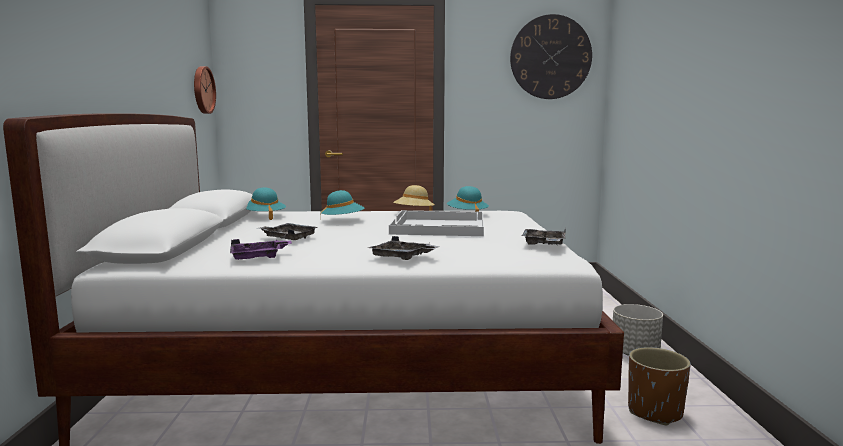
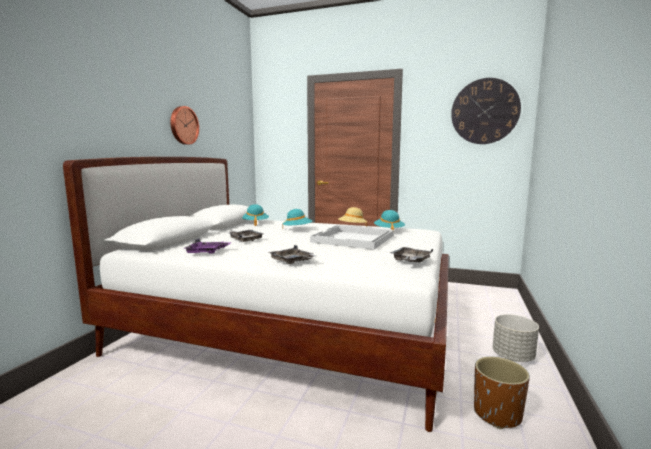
camera: 20 degrees right, 0 degrees up
wall clock [194,66,216,114] -> wall clock moved to [170,106,199,145]

